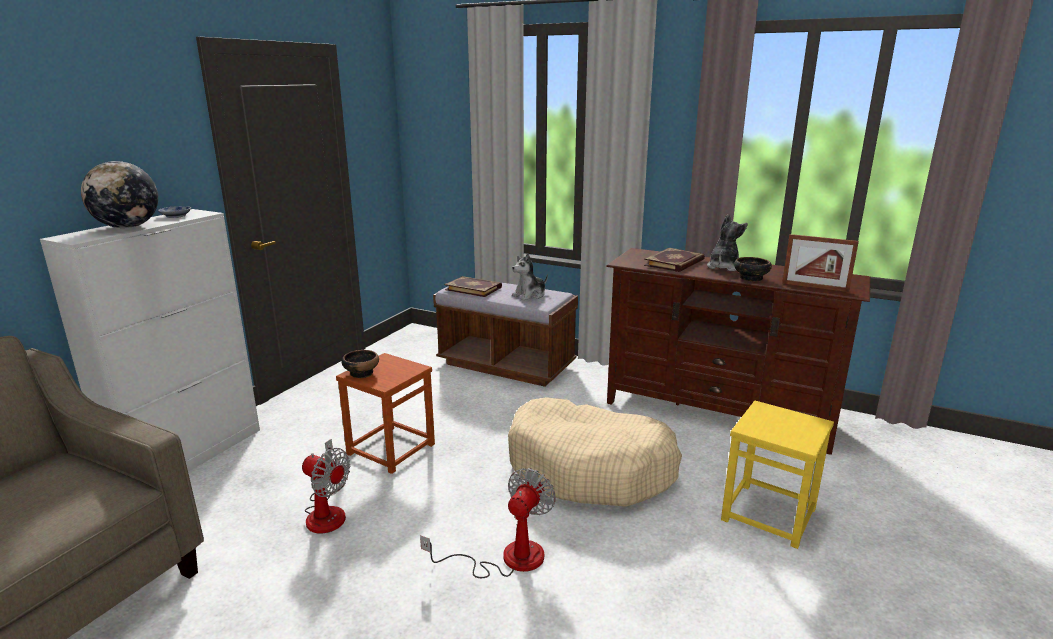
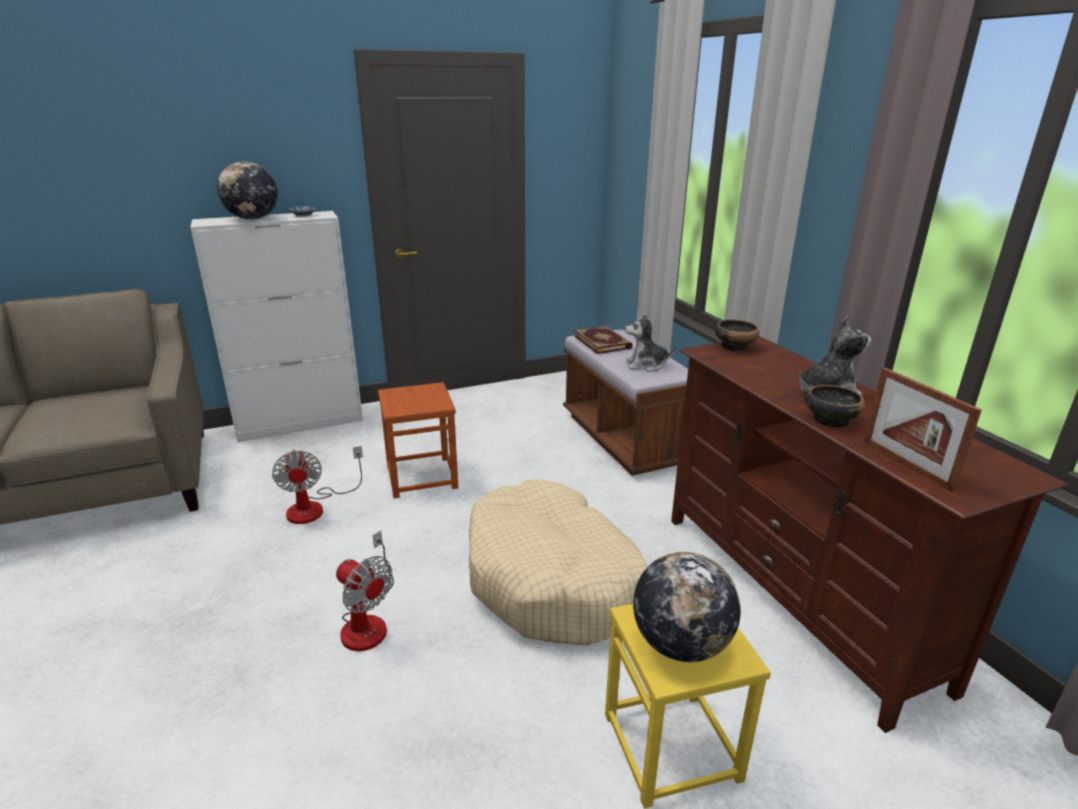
camera: 40 degrees right, 5 degrees up
bowl [341,350,379,378] -> bowl moved to [715,319,760,352]
fan [420,468,556,578] -> fan turned 60 degrees clockwise [336,531,394,651]
book [644,248,705,272] -> none
none -> globe [633,552,741,662]

